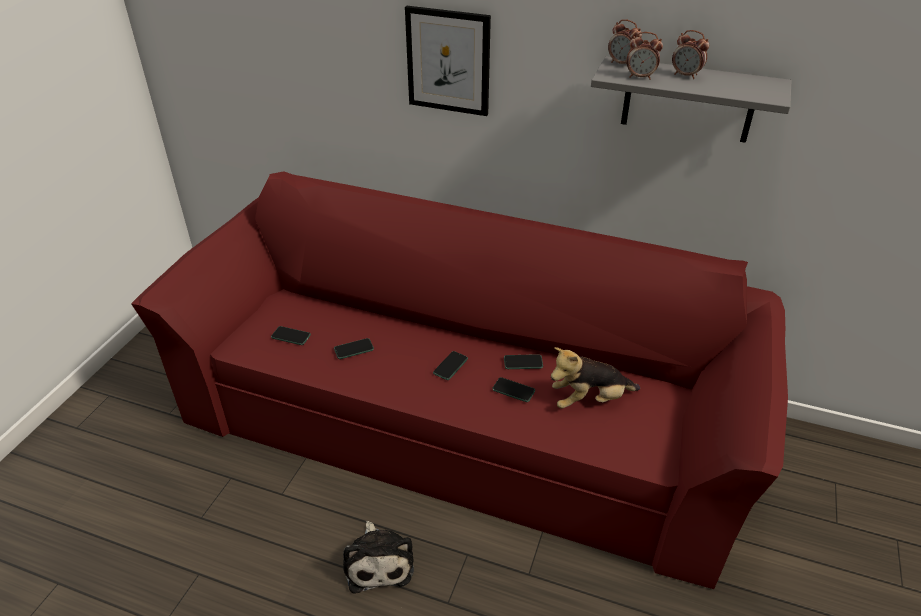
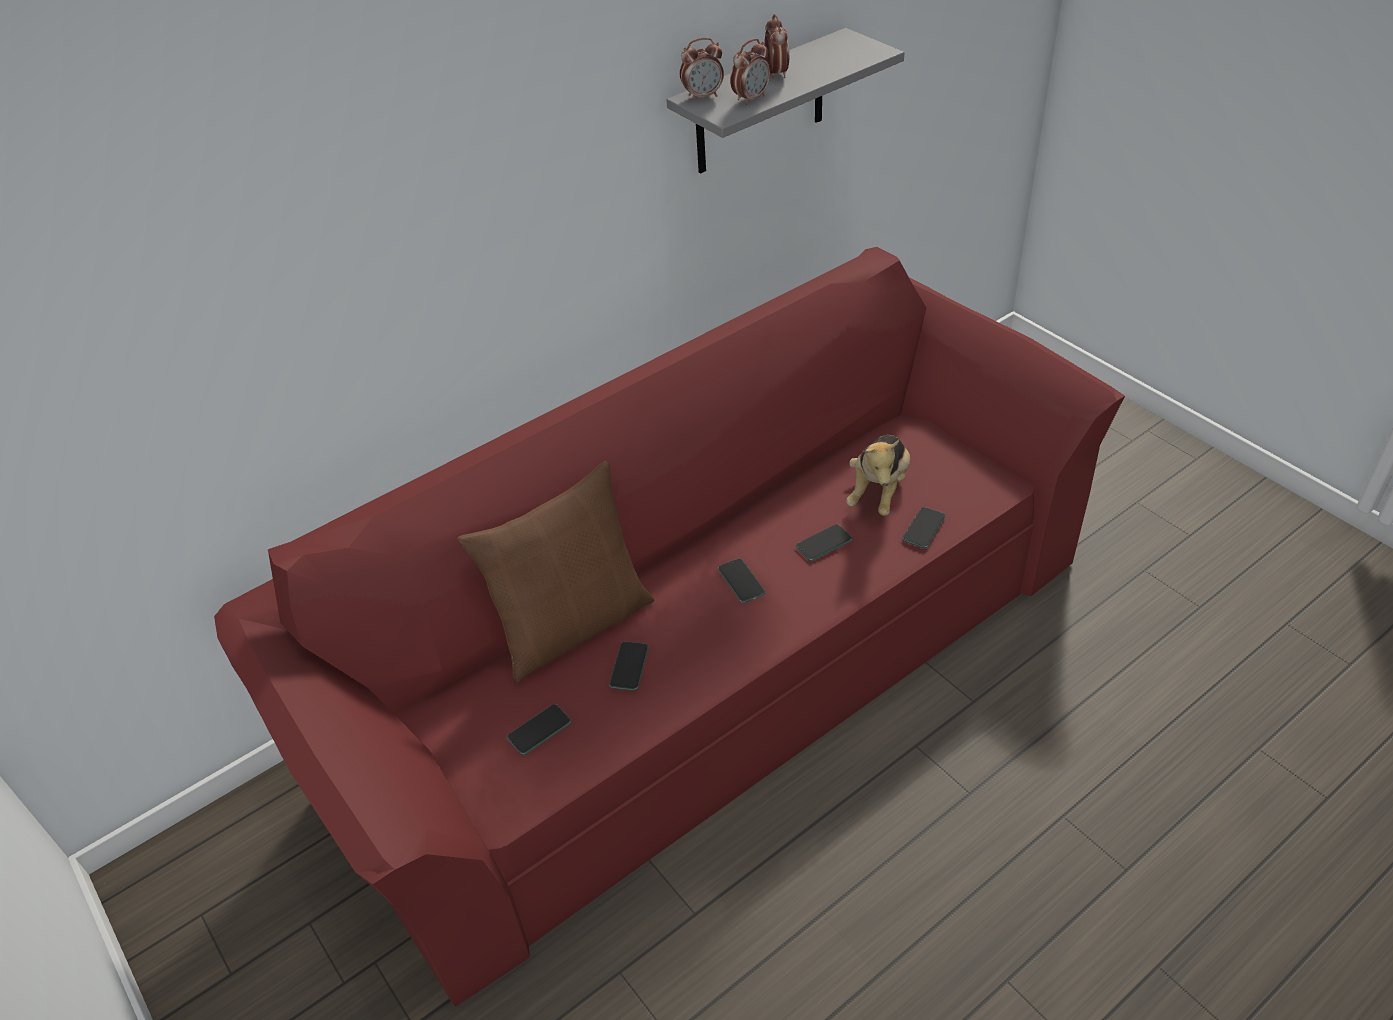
camera: 55 degrees left, 5 degrees up
plush toy [343,521,414,594] -> none
picture [405,6,491,116] -> none
phone [504,354,543,369] -> phone moved to [902,507,946,548]
alarm clock [672,30,709,79] -> alarm clock turned 75 degrees counterclockwise [764,14,789,78]
none -> brown pillow [457,461,654,682]

